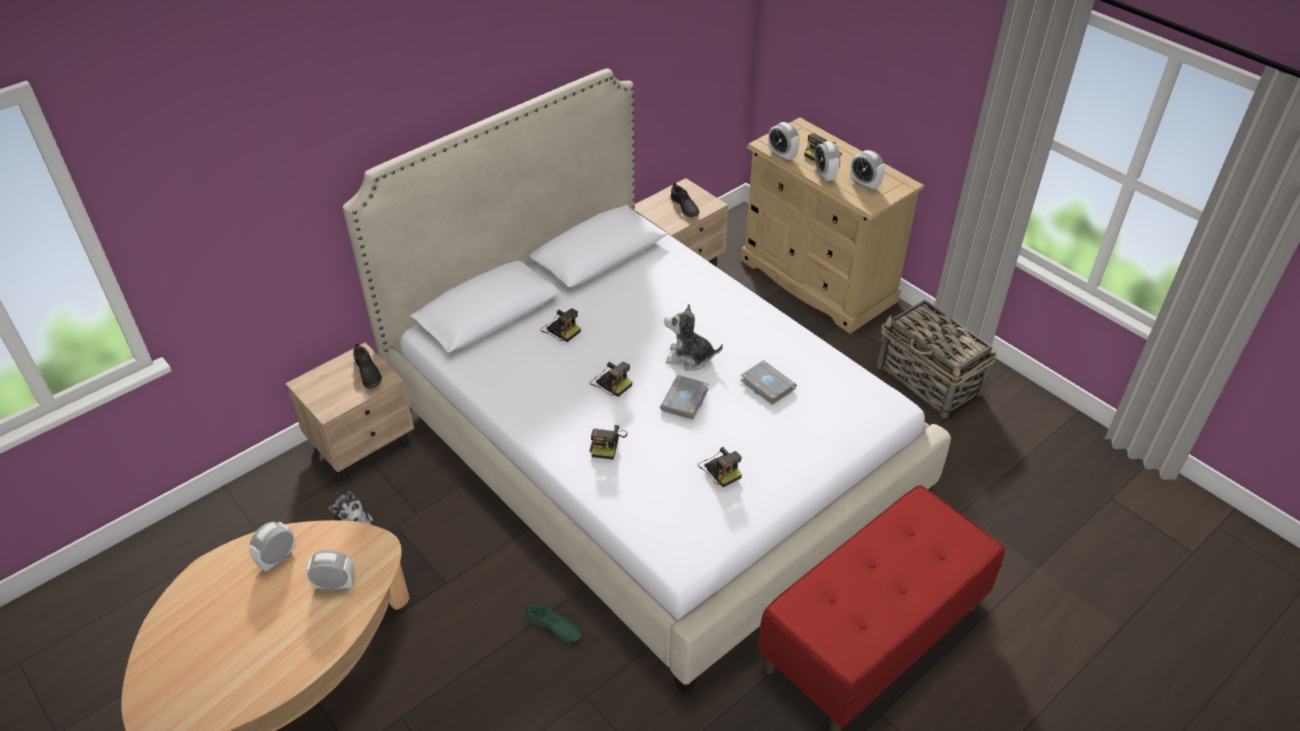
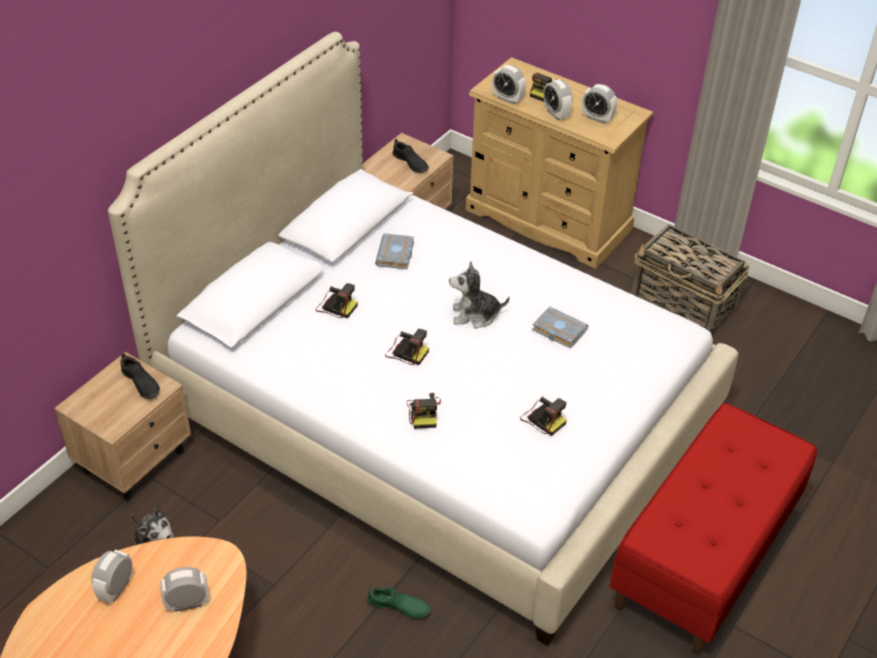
camera: 15 degrees left, 0 degrees up
grey book [660,375,709,420] -> grey book moved to [375,233,414,269]

